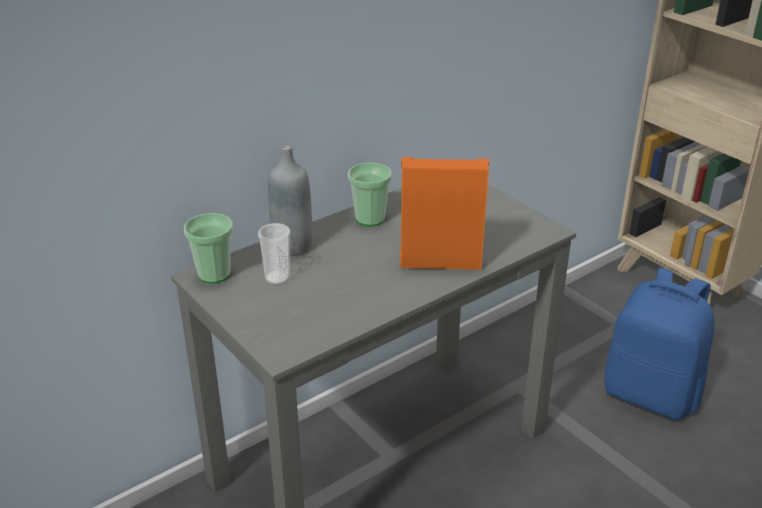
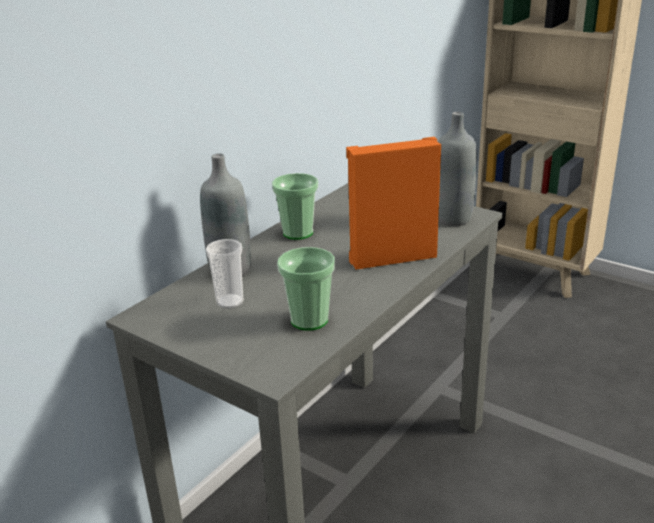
camera: 15 degrees left, 5 degrees down
cup [184,213,233,284] -> cup moved to [277,247,335,331]
blue backpack [604,268,714,420] -> none
none -> grey bottle [438,112,477,226]

